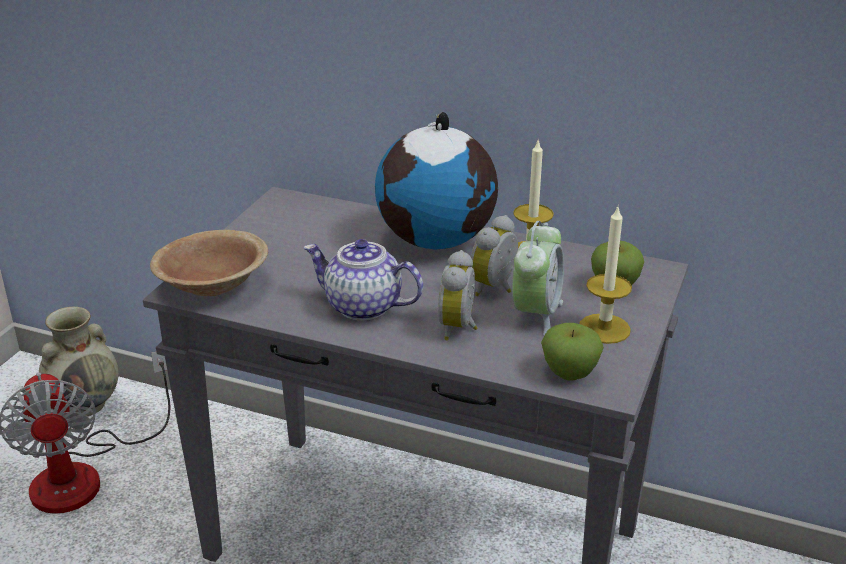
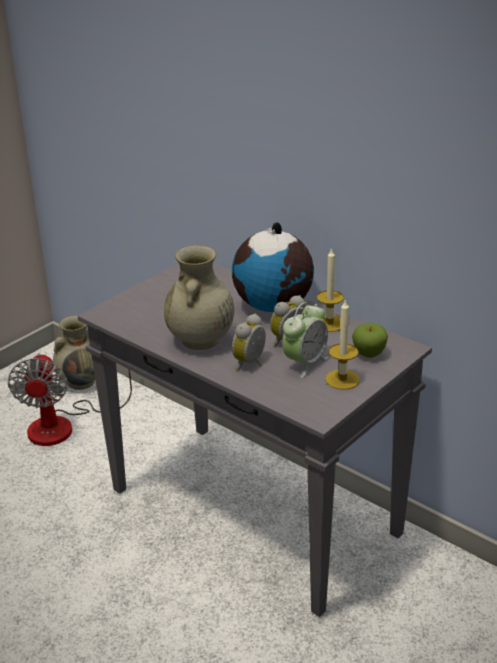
camera: 20 degrees right, 0 degrees up
brown bowl [150,230,268,296] -> none
teapot [303,239,423,321] -> beige vase [164,245,234,350]
apple [541,323,604,381] -> none

